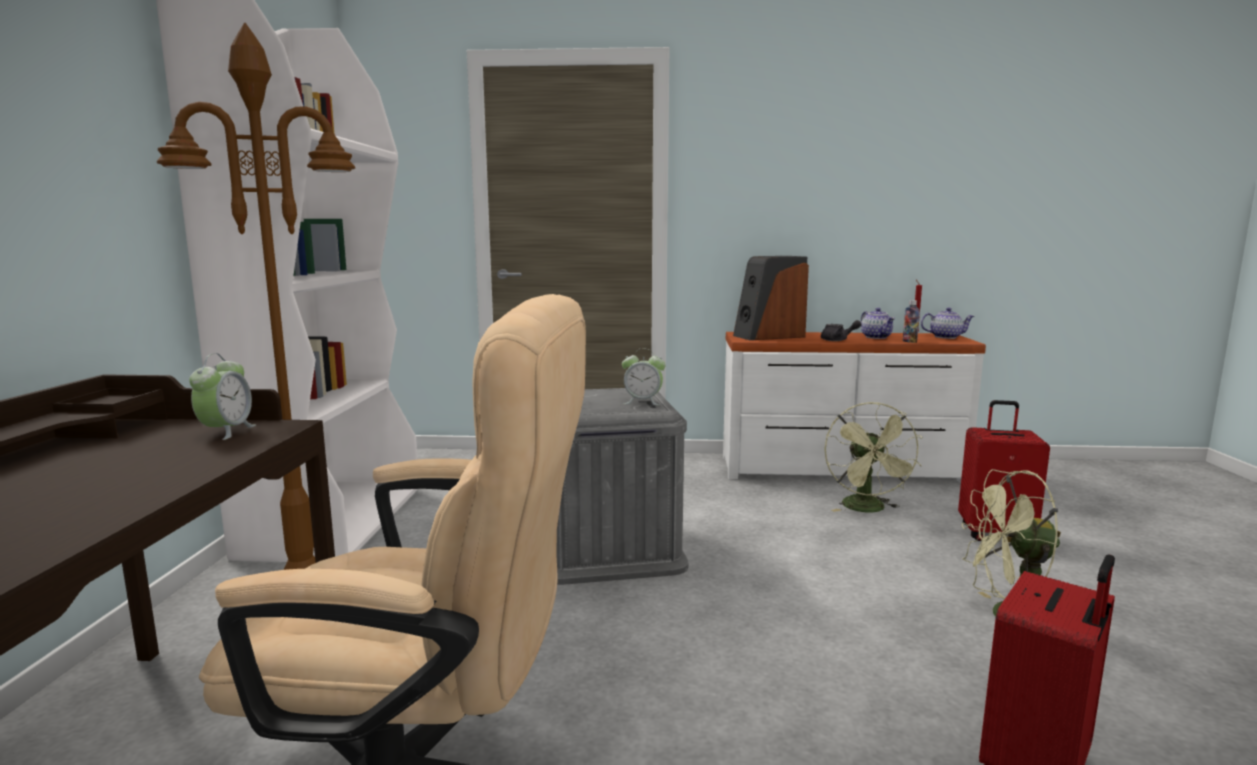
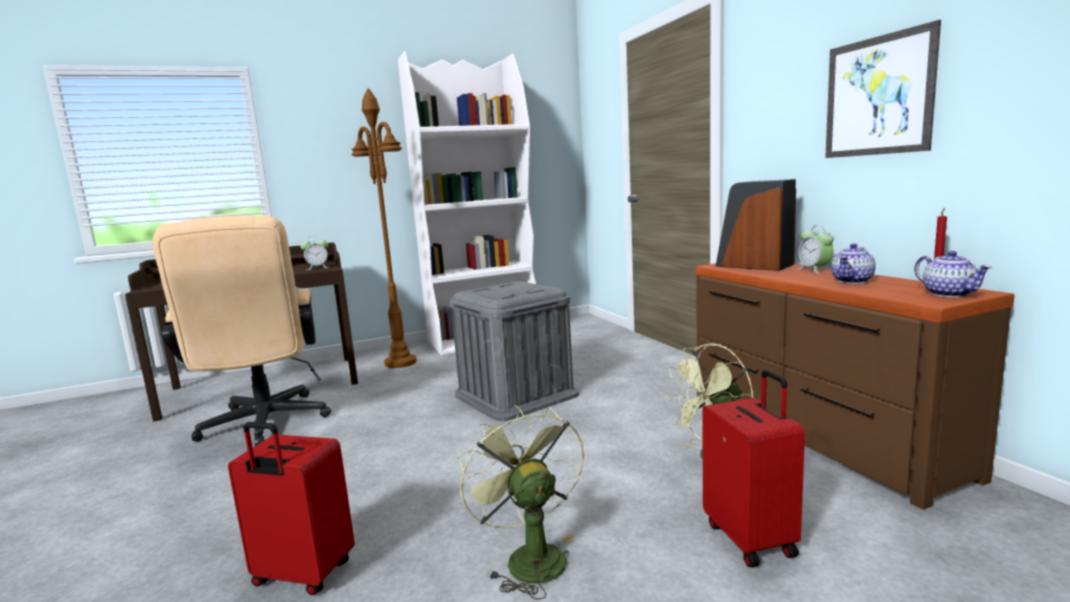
camera: 65 degrees right, 0 degrees up
alarm clock [622,350,666,405] -> alarm clock moved to [797,225,834,274]
white dresser [723,332,986,483] -> brown dresser [695,263,1015,510]
grey teapot [821,320,862,341] -> none
bottle [903,300,920,343] -> none
none -> picture [825,20,941,158]

